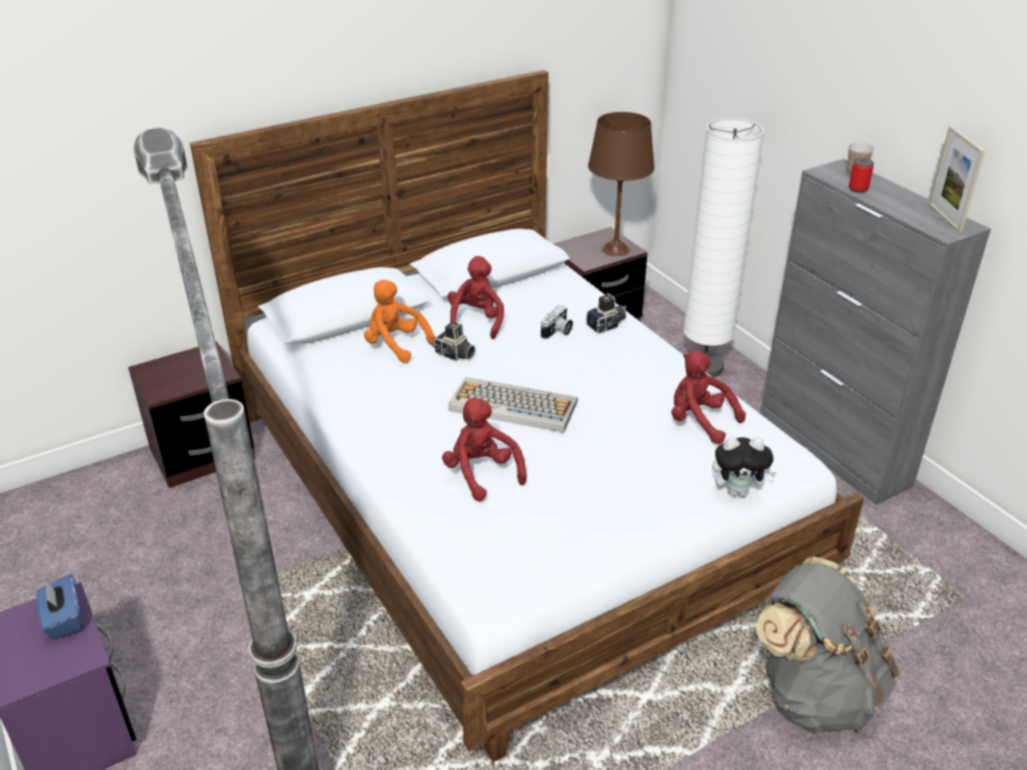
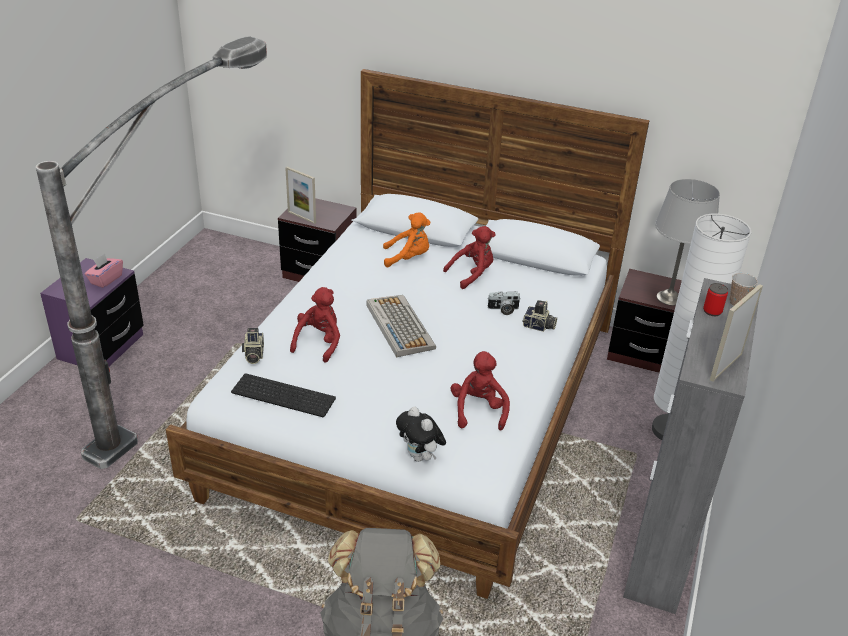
camera: 50 degrees right, 0 degrees up
blue tissue box [36,574,83,639] -> pink tissue box [85,253,123,288]
orange plush toy [364,280,435,363] -> orange plush toy turned 90 degrees clockwise [383,213,430,267]
camera [433,322,476,361] -> camera moved to [242,328,264,364]
brown table lamp [588,112,655,256] -> grey table lamp [655,179,720,306]
none -> keyboard [231,373,336,417]
none -> picture frame [285,167,316,224]

